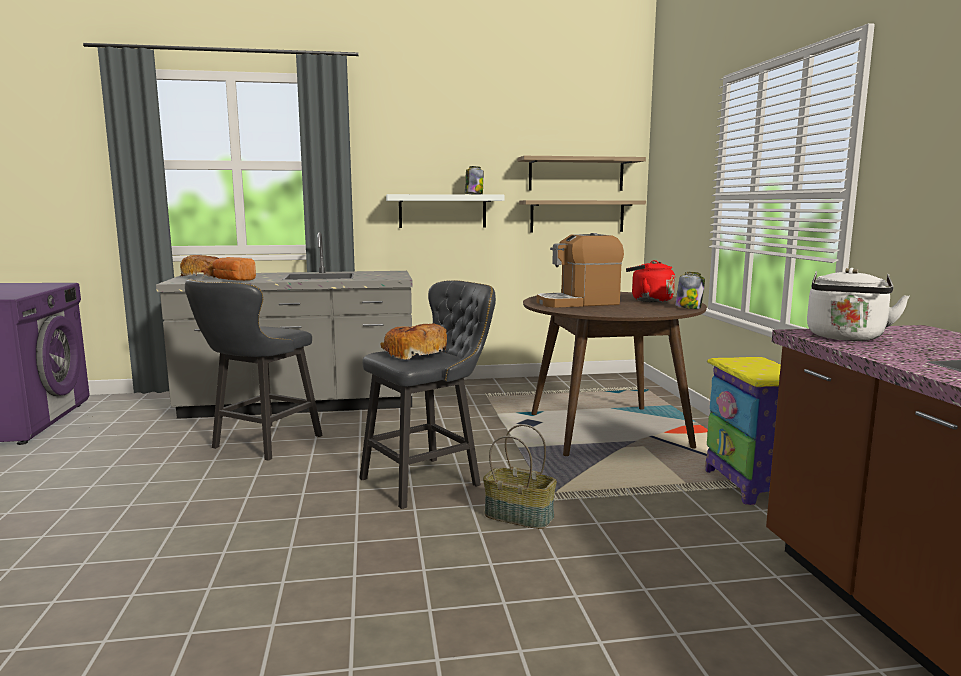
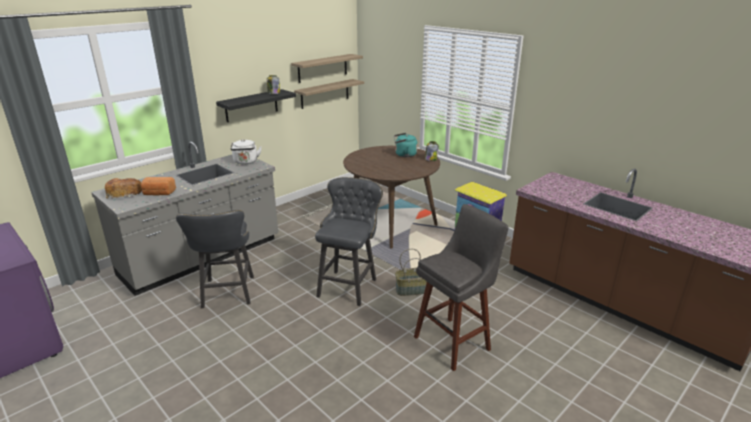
camera: 35 degrees left, 15 degrees up
bread [380,323,447,359] -> none
white shelf [386,194,504,228] -> black shelf [216,89,296,122]
coffee machine [537,233,624,308] -> none
red kettle [626,260,675,302] -> turquoise kettle [394,133,418,157]
white kettle [807,268,910,341] -> white kettle moved to [230,139,262,165]
none -> grey stool [414,204,508,371]

